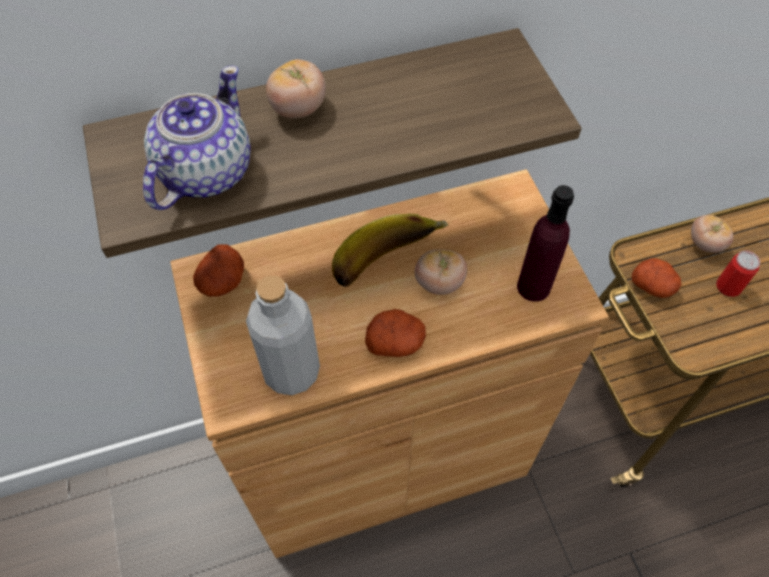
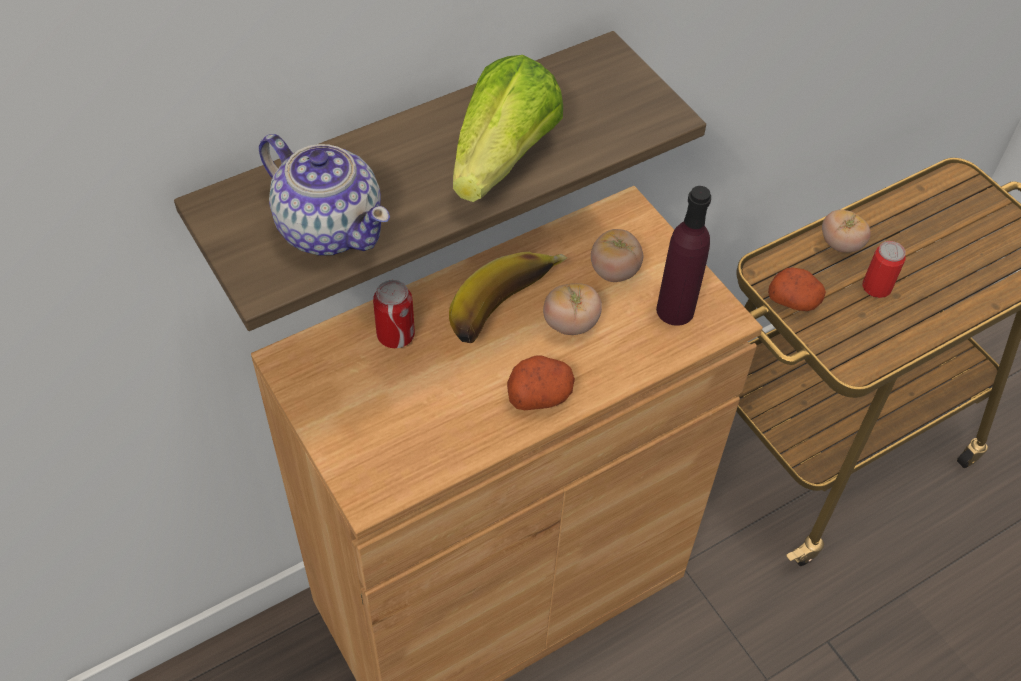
camera: 15 degrees left, 5 degrees down
teapot [143,65,251,210] -> teapot turned 120 degrees clockwise [259,134,390,255]
potato [193,244,244,297] -> none
grey bottle [246,275,320,395] -> none
tomato [266,59,326,118] -> tomato moved to [591,229,643,282]
none -> can [373,280,415,348]
none -> lettuce [453,55,563,202]

